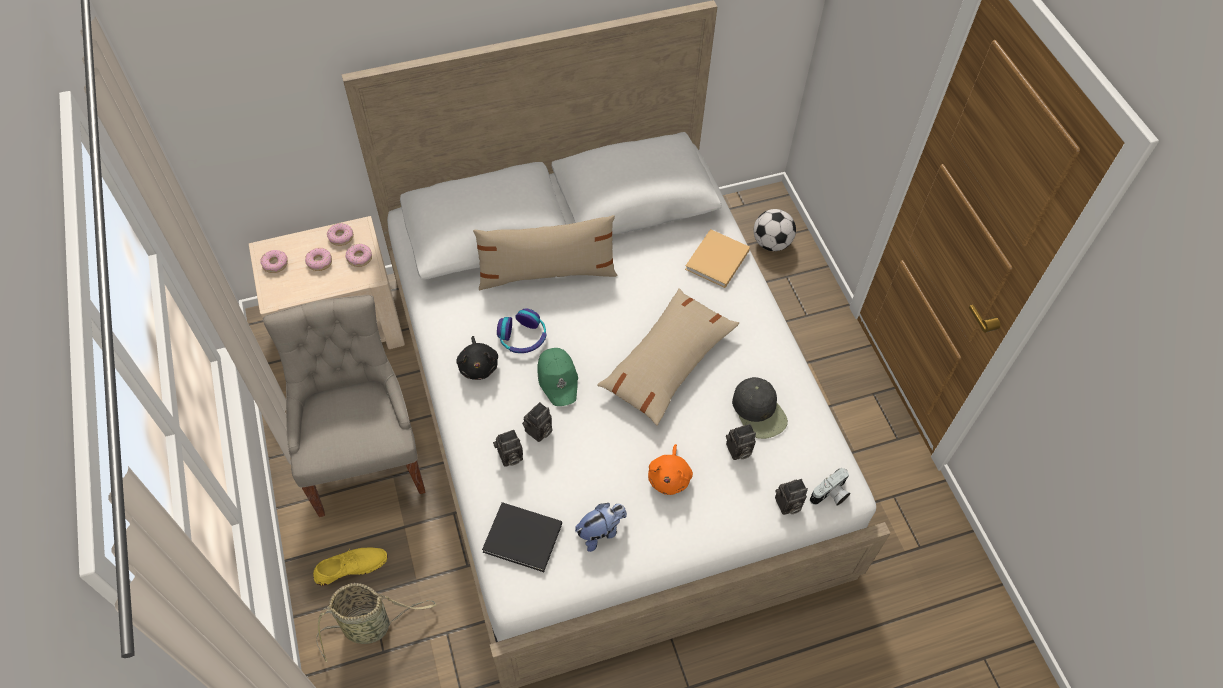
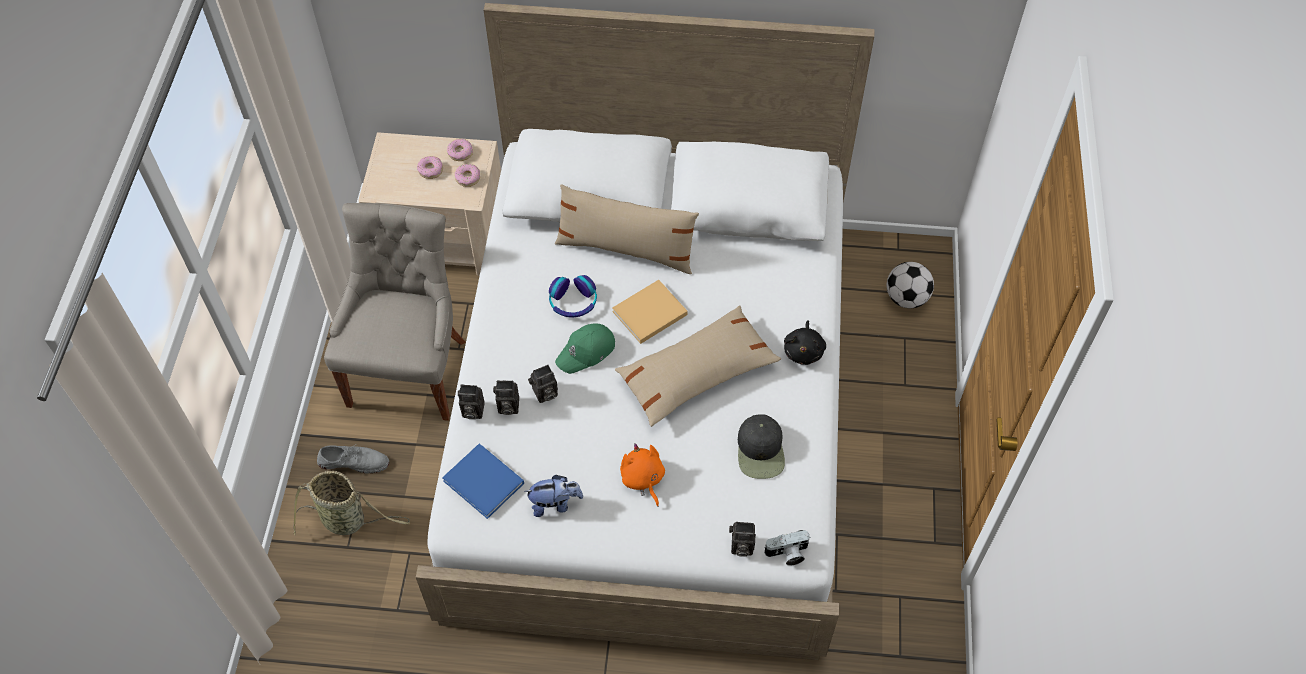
camera: 25 degrees right, 0 degrees up
donut [260,250,288,273] -> none
yellow shoe [313,547,388,586] -> grey shoe [317,444,389,473]
black plush toy [456,336,498,380] -> black plush toy moved to [784,320,826,365]
black book [482,502,562,572] -> blue book [442,443,524,519]
green cap [538,348,578,406] -> green cap turned 45 degrees clockwise [555,323,615,374]
orange plush toy [648,444,693,495] -> orange plush toy turned 120 degrees clockwise [620,443,665,507]
beige book [685,229,750,288] -> beige book moved to [612,280,688,344]
camera [726,424,756,460] -> camera moved to [458,384,485,419]

